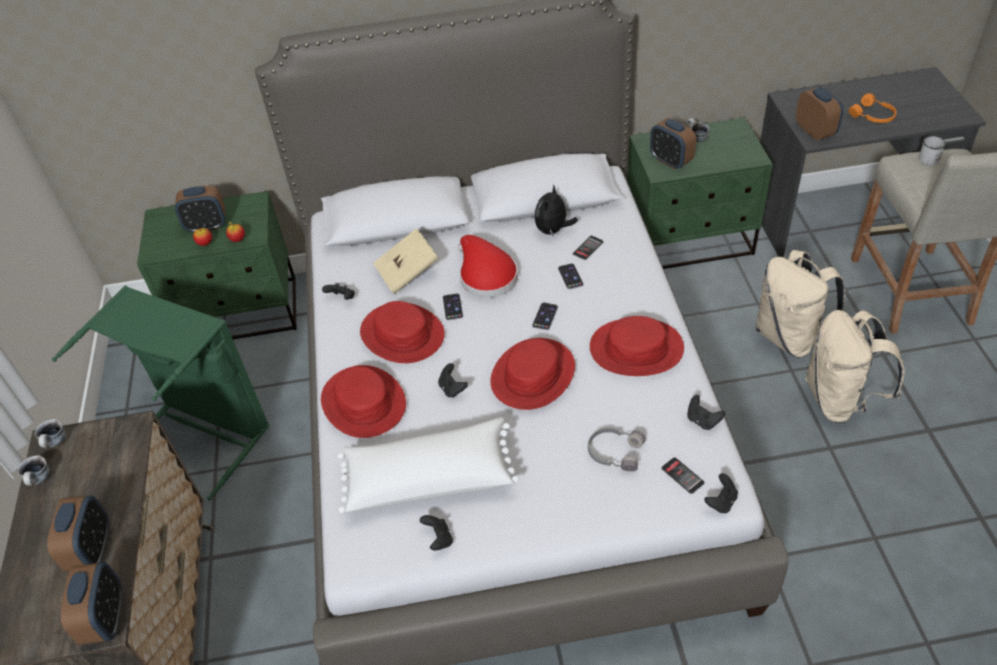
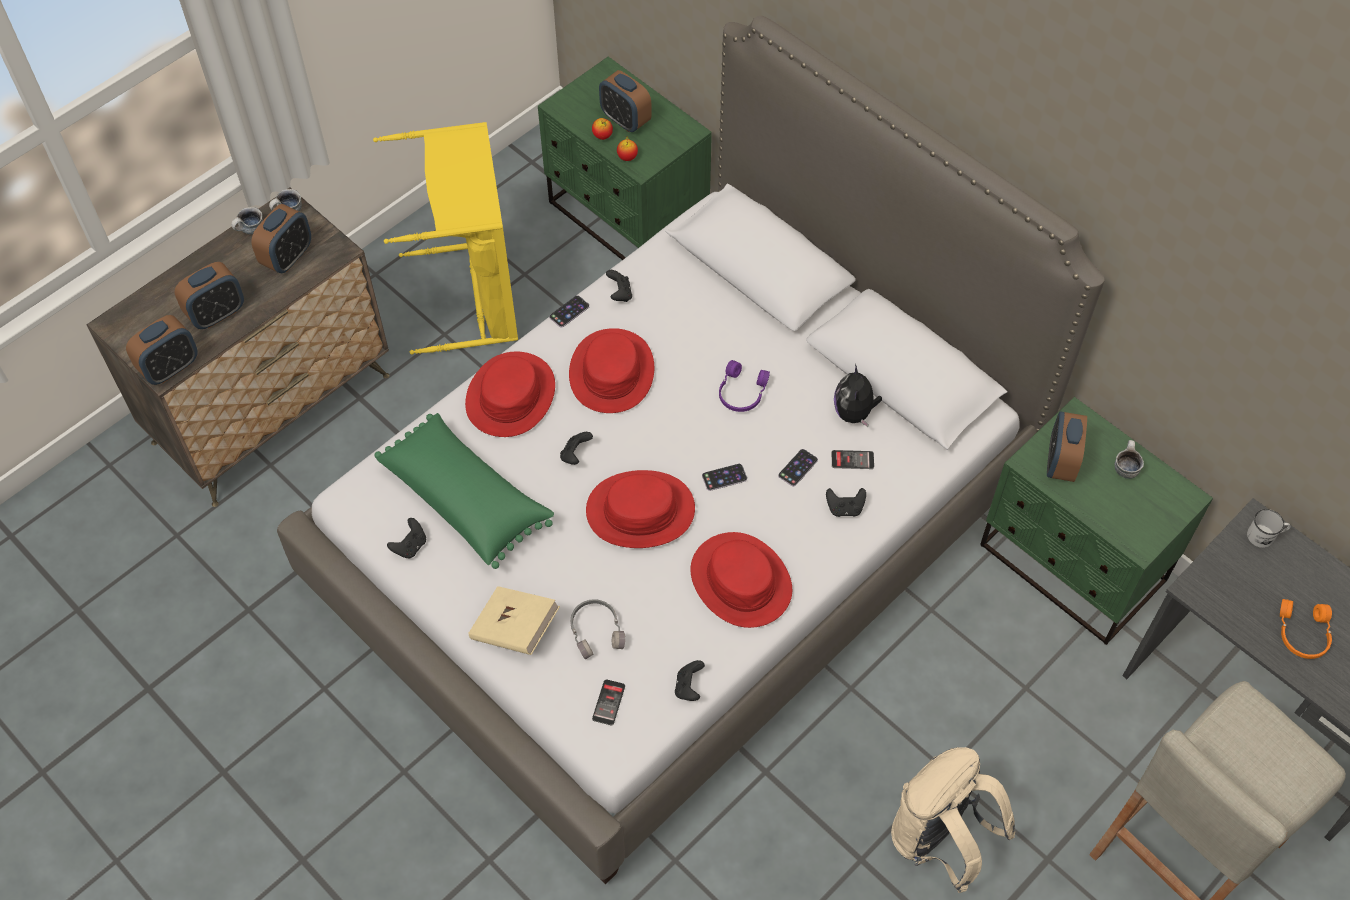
camera: 50 degrees right, 10 degrees up
green laundry basket [52,286,269,500] -> yellow laundry basket [373,122,518,355]
white pillow [338,417,519,513] -> green pillow [374,413,554,569]
beige book [373,228,439,294] -> beige book moved to [468,586,560,655]
phone [443,293,463,321] -> phone moved to [549,295,590,328]
red hat [458,235,518,298] -> purple headphones [719,360,770,412]
plush toy [534,184,578,236] -> plush toy turned 75 degrees counterclockwise [834,364,882,427]
black game controller [704,473,738,513] -> black game controller moved to [826,488,866,517]
beige backpack [755,250,845,357] -> none
alarm clock [796,87,843,140] -> alarm clock moved to [251,204,311,273]
white mug [919,136,946,165] -> white mug moved to [1247,509,1291,548]

